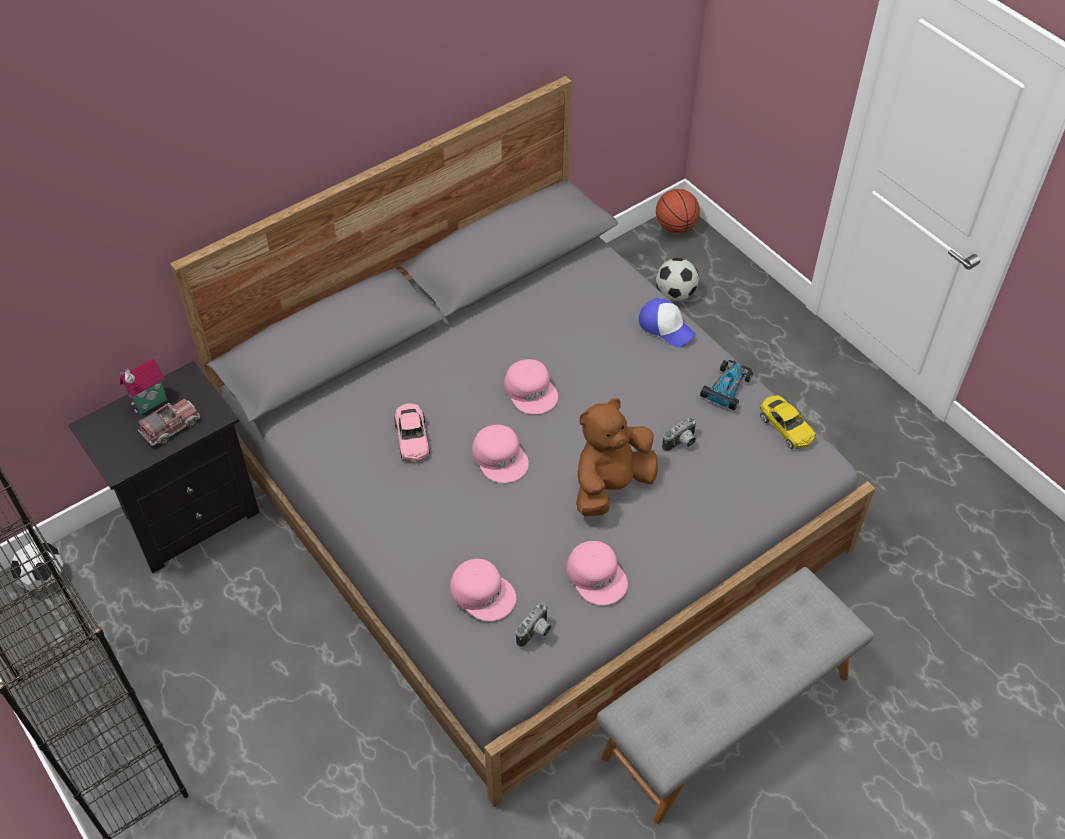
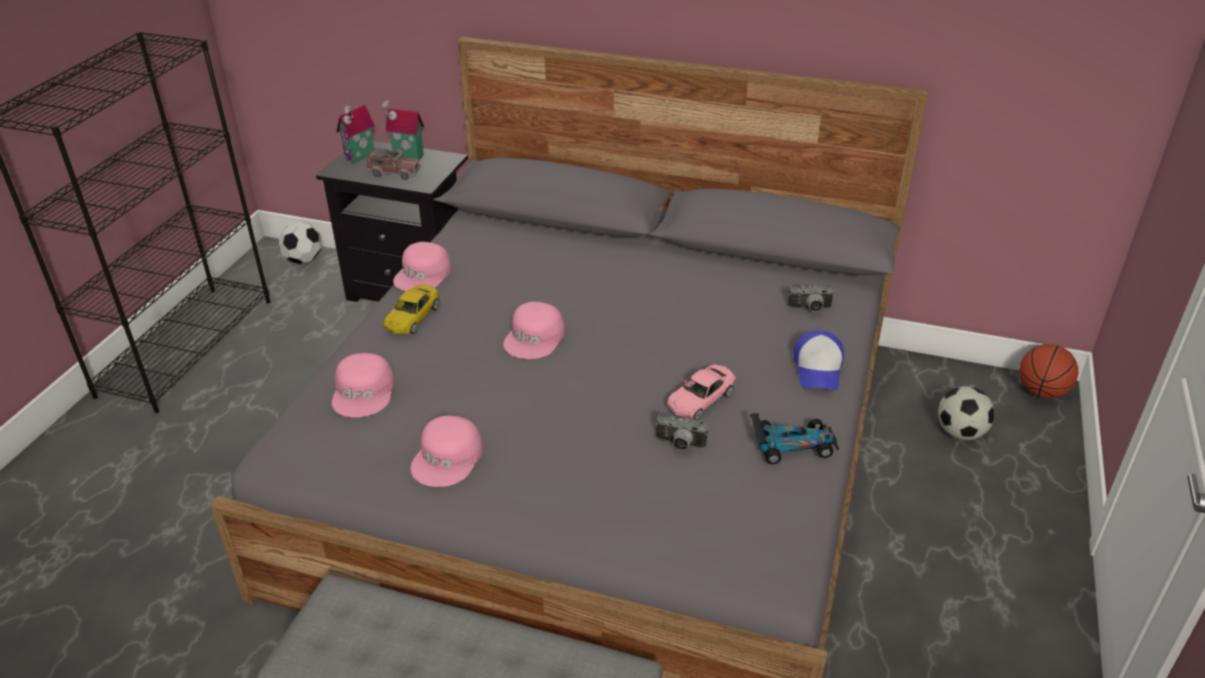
camera: 55 degrees right, 15 degrees down
pink toy car [394,403,430,461] -> pink toy car moved to [667,364,736,420]
pink cap [504,359,558,414] -> pink cap moved to [393,242,451,291]
camera [516,603,551,647] -> camera moved to [788,283,834,312]
brown plush toy [576,398,658,516] -> none
yellow toy car [760,395,816,449] -> yellow toy car moved to [383,285,440,334]
none -> toy house [336,104,375,163]

